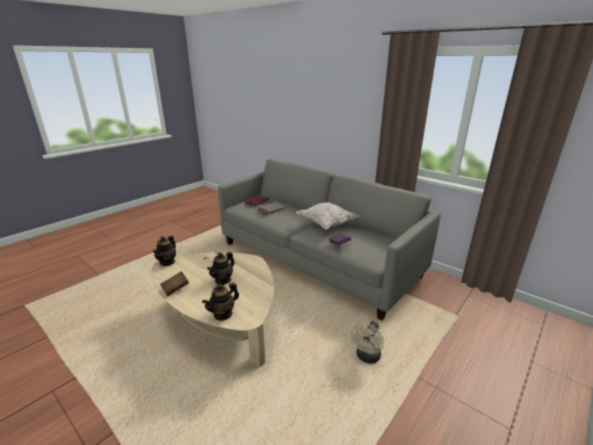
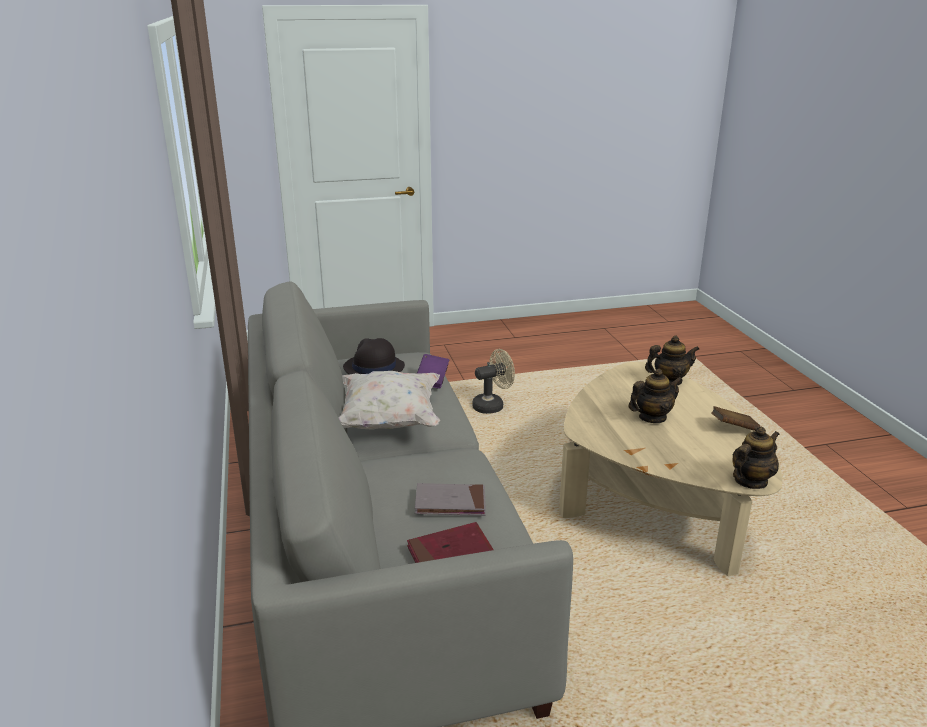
camera: 145 degrees left, 0 degrees up
none -> black hat [343,338,405,374]

